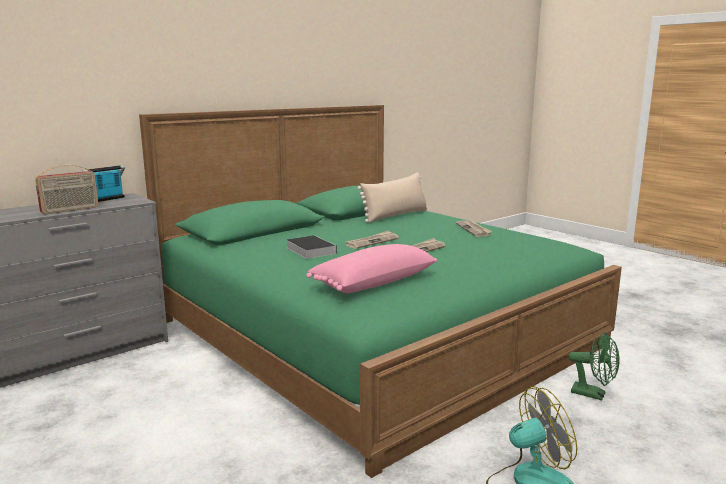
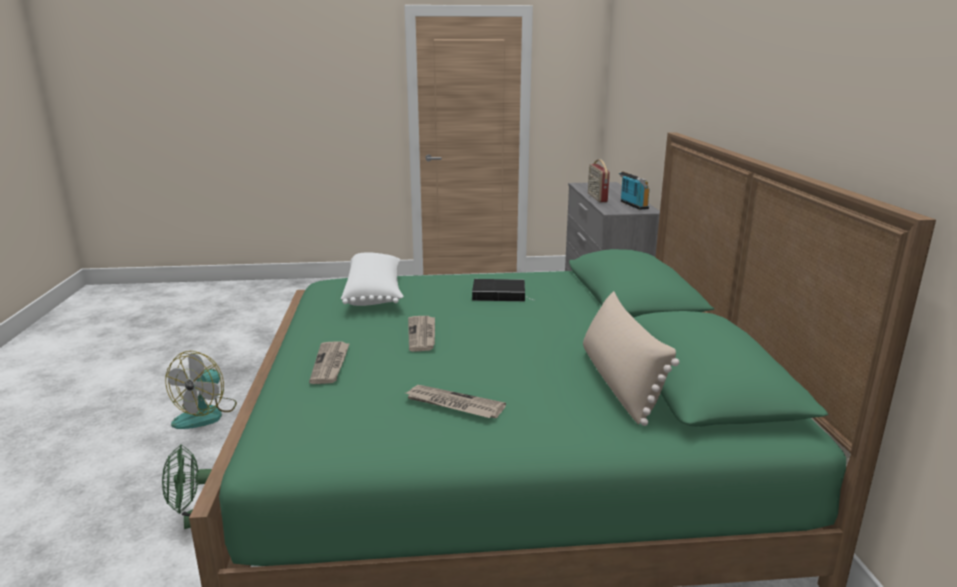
camera: 125 degrees right, 5 degrees up
pink pillow [306,244,437,293] -> white pillow [341,252,404,306]
newspaper [346,230,399,249] -> newspaper moved to [309,342,350,384]

